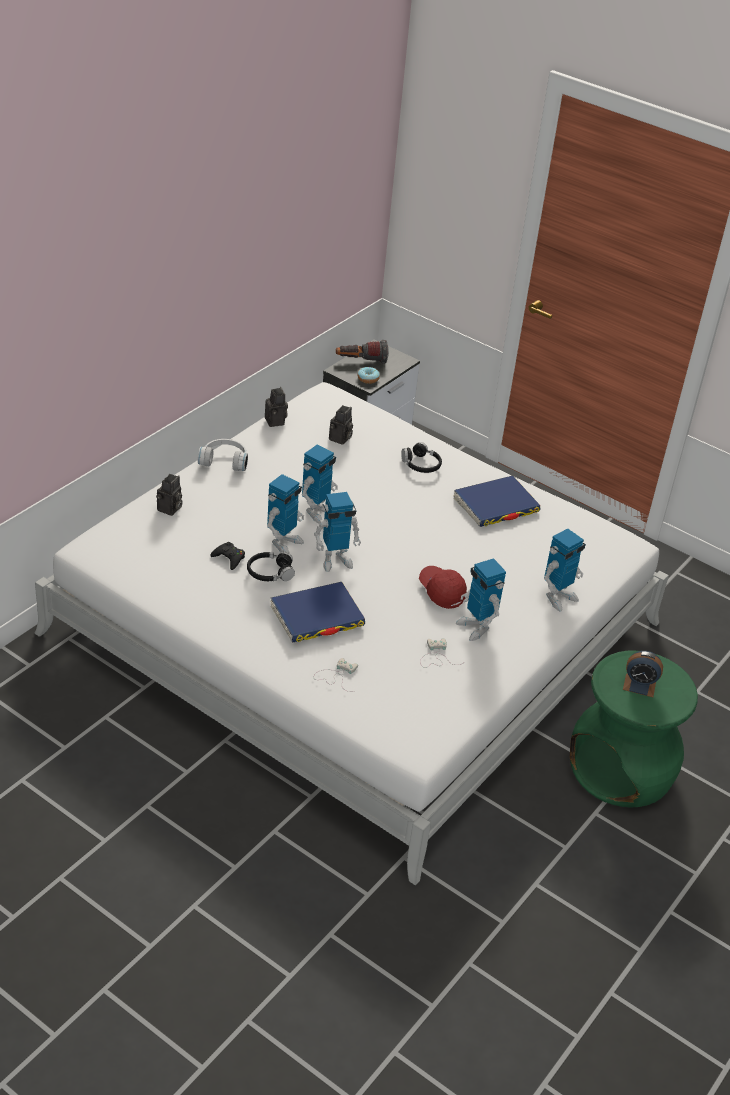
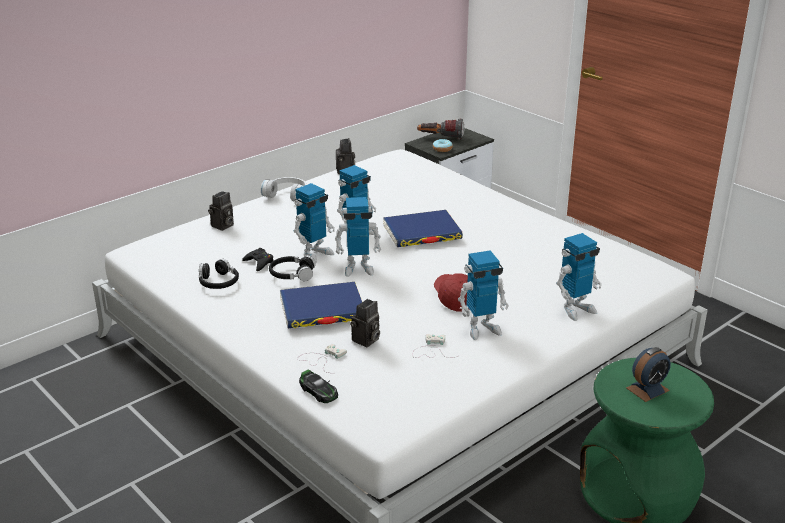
camera: 15 degrees right, 10 degrees down
camera [329,405,353,445] -> camera moved to [350,299,380,347]
black headphones [401,442,442,473] -> black headphones moved to [199,259,239,289]
blue book [454,476,540,527] -> blue book moved to [383,210,463,247]
toy robot [456,558,506,641] -> toy robot turned 90 degrees counterclockwise [458,251,509,340]
alarm clock [623,651,663,697] -> alarm clock turned 60 degrees counterclockwise [626,347,671,402]
none -> toy car [299,370,338,403]

